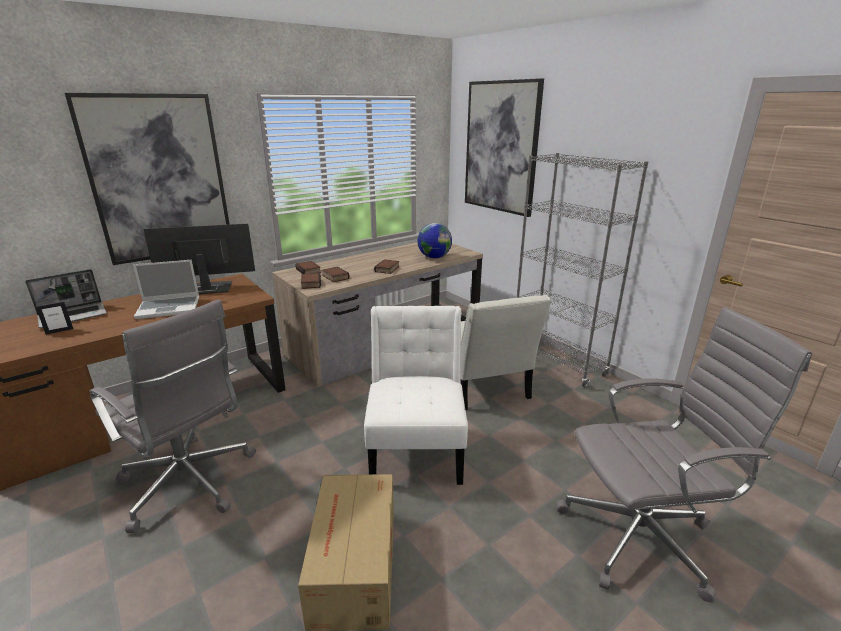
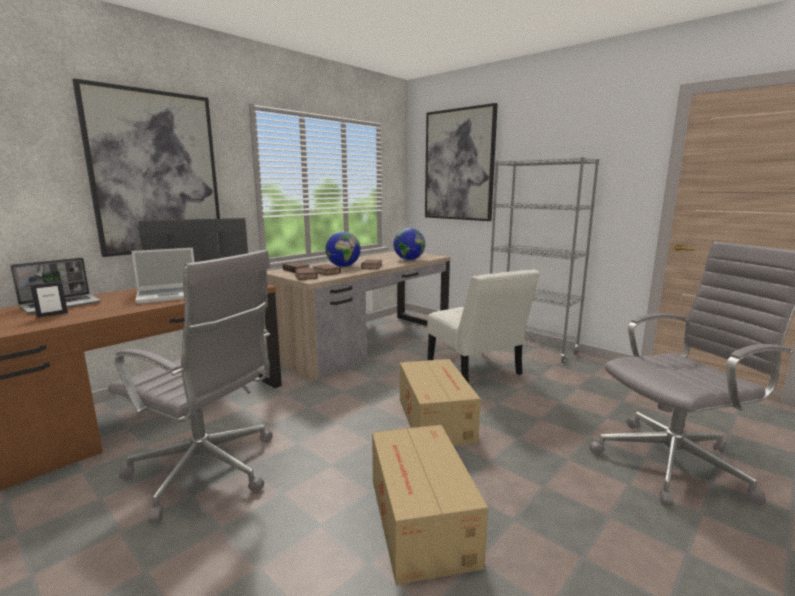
camera: 10 degrees left, 10 degrees down
white chair [364,306,468,485] -> cardboard box [400,359,481,446]
none -> globe [325,232,361,267]

